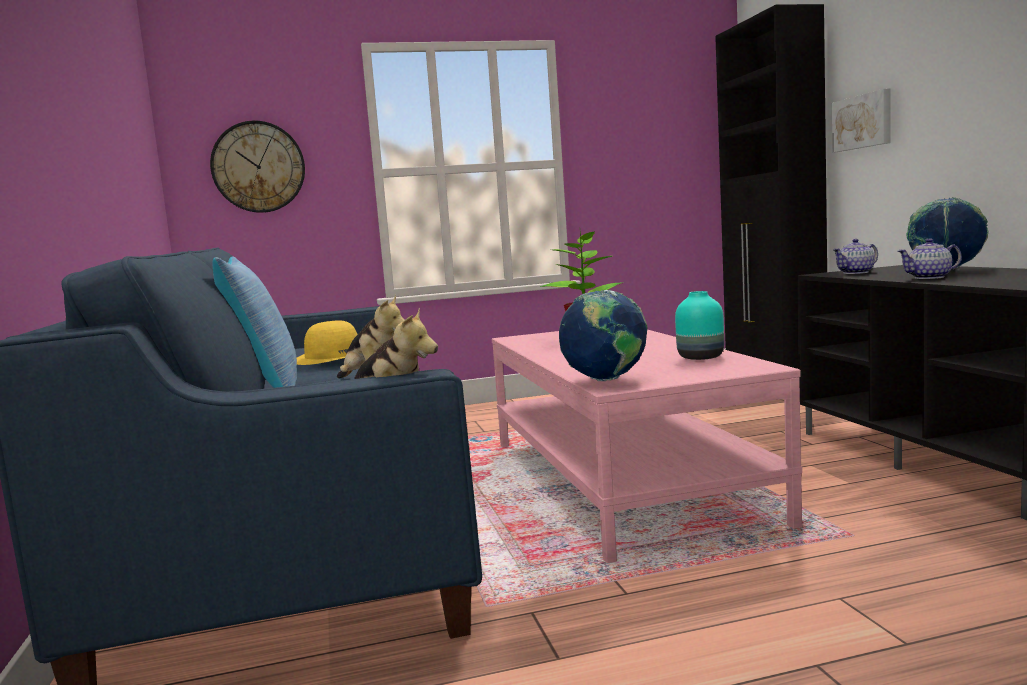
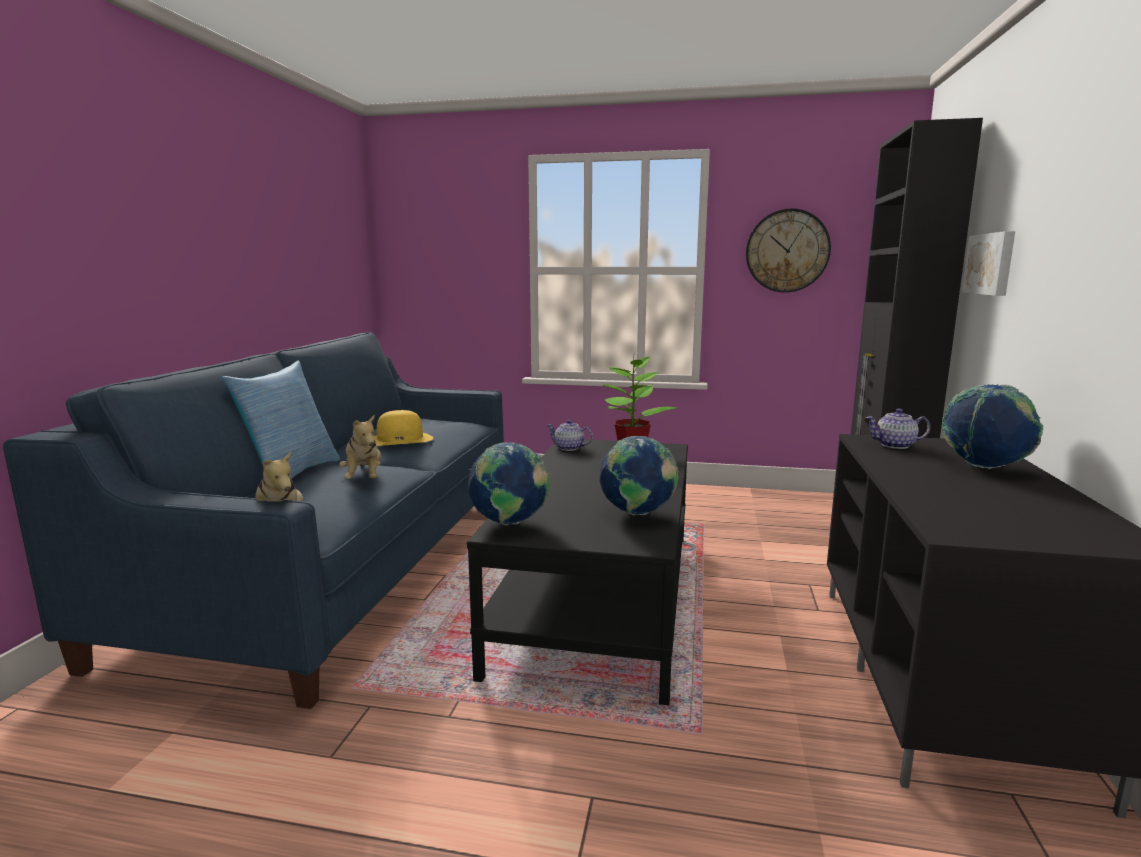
camera: 25 degrees right, 5 degrees up
wall clock [210,121,305,213] -> wall clock moved to [746,208,831,293]
pink coffee table [492,329,802,563] -> black coffee table [467,439,688,705]
turquoise vase [675,291,724,360] -> globe [600,436,679,516]
teapot [898,239,962,279] -> teapot moved to [547,420,593,451]

